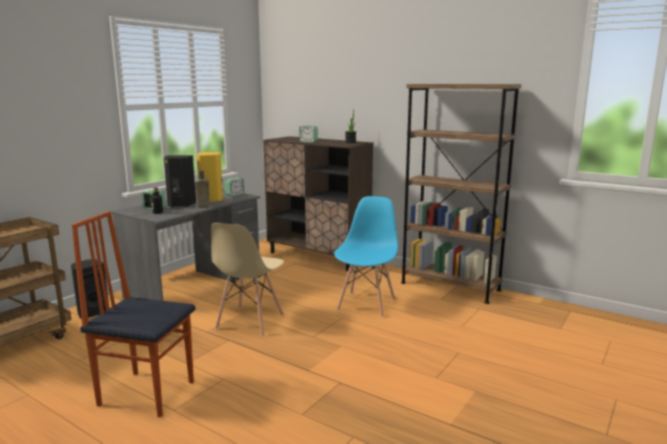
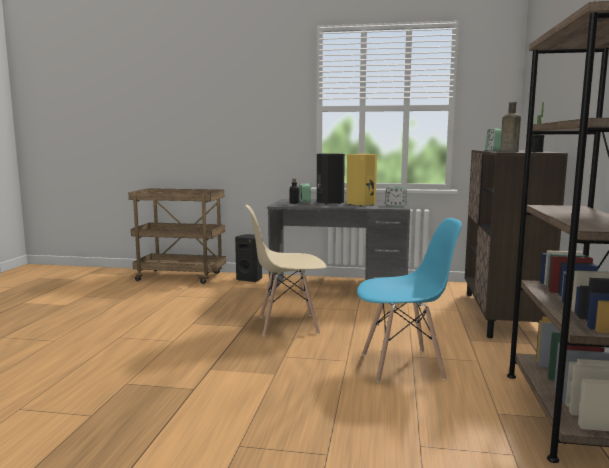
camera: 65 degrees right, 5 degrees down
chair [72,211,195,417] -> none
brown bottle [195,170,210,208] -> brown bottle moved to [500,102,521,152]

